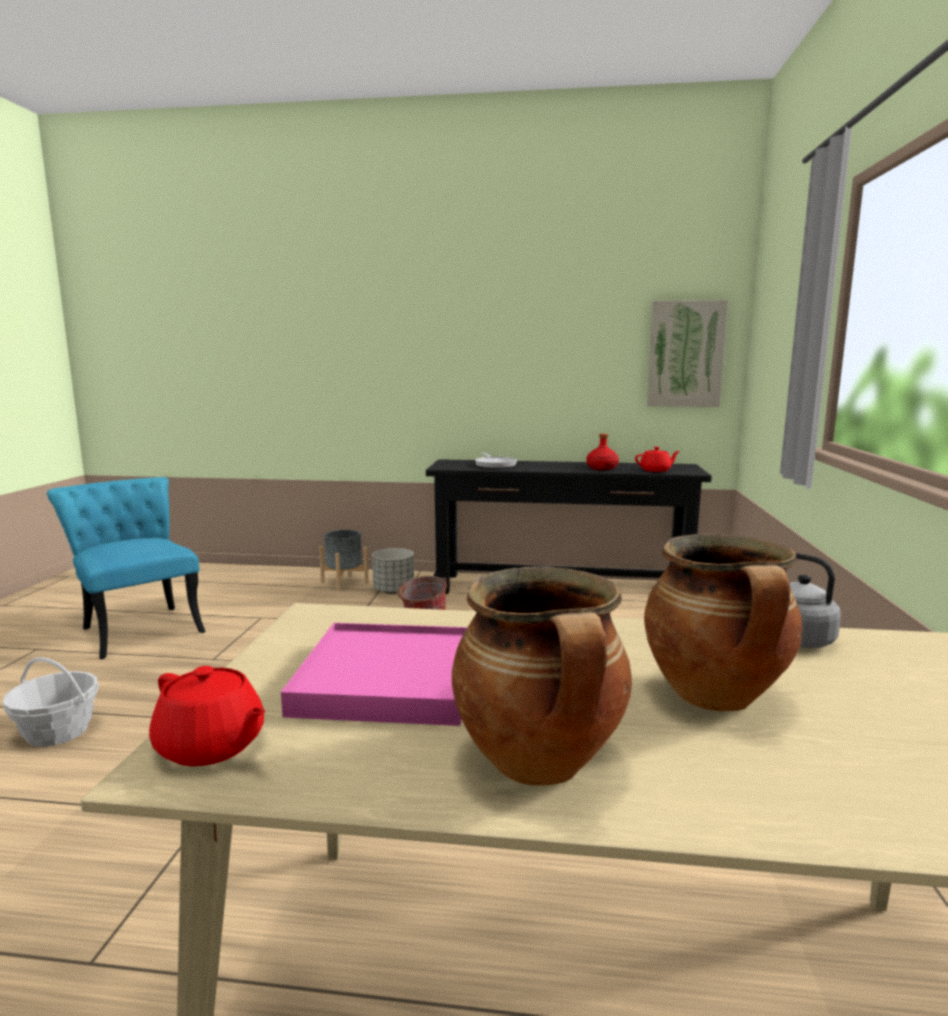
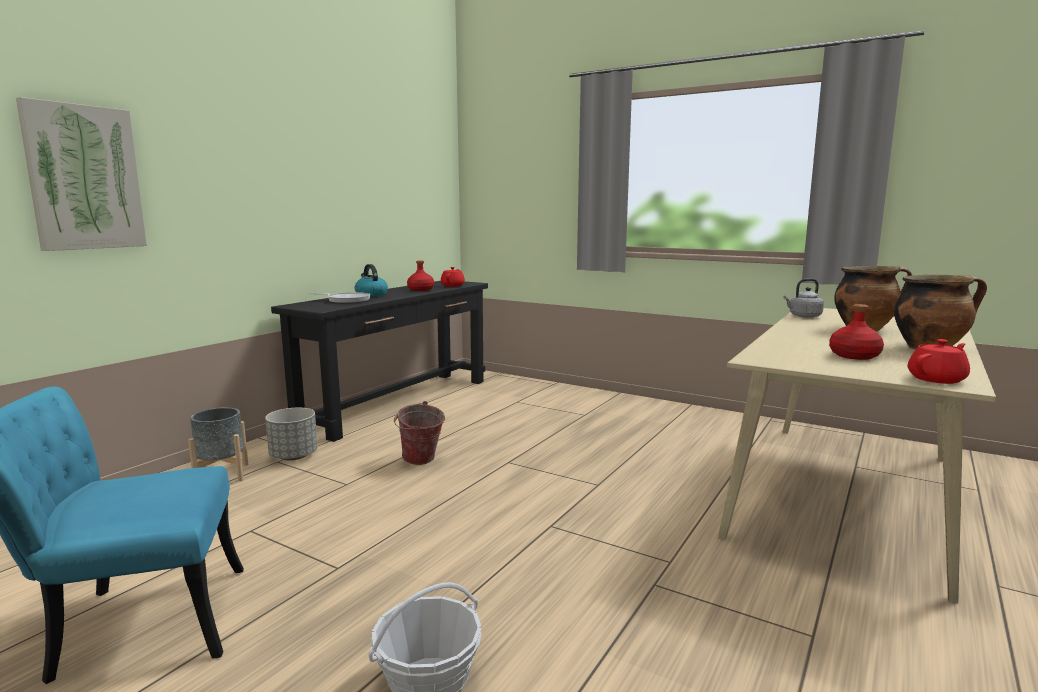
camera: 65 degrees left, 0 degrees up
pink tray [281,623,467,726] -> red bottle [829,304,884,360]
picture [647,300,728,407] -> picture moved to [16,97,147,251]
none -> kettle [355,264,388,297]

